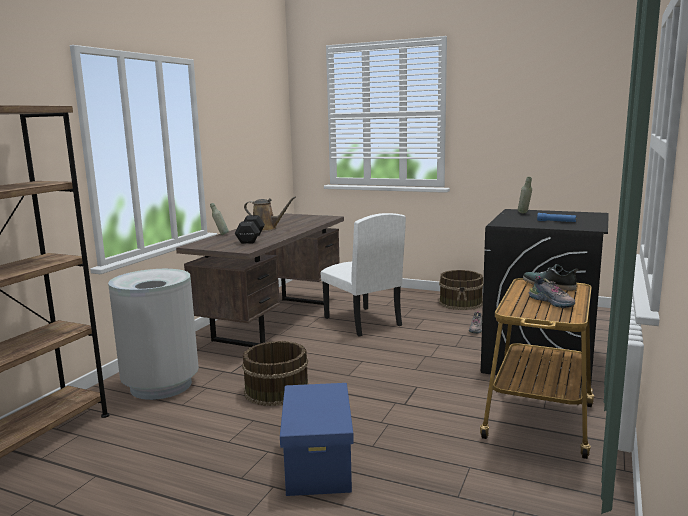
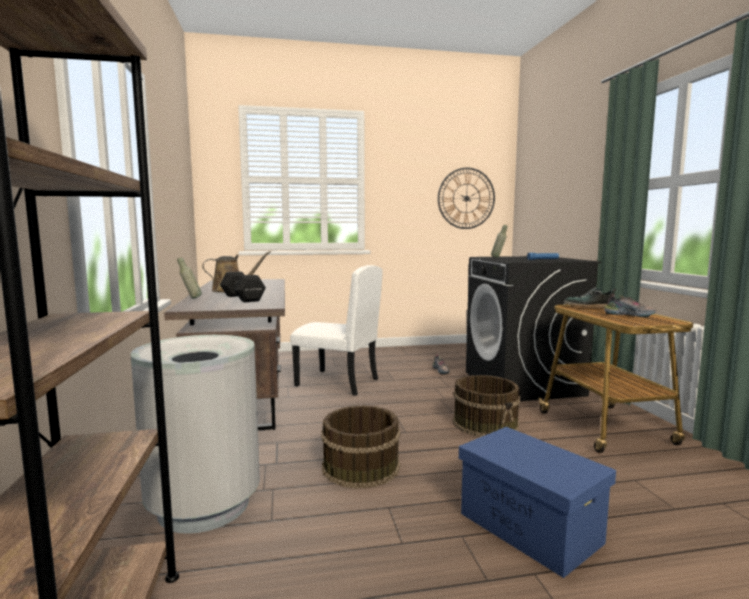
camera: 35 degrees left, 5 degrees down
brown bucket [439,270,483,310] -> brown bucket moved to [453,375,520,437]
none -> wall clock [438,167,495,229]

